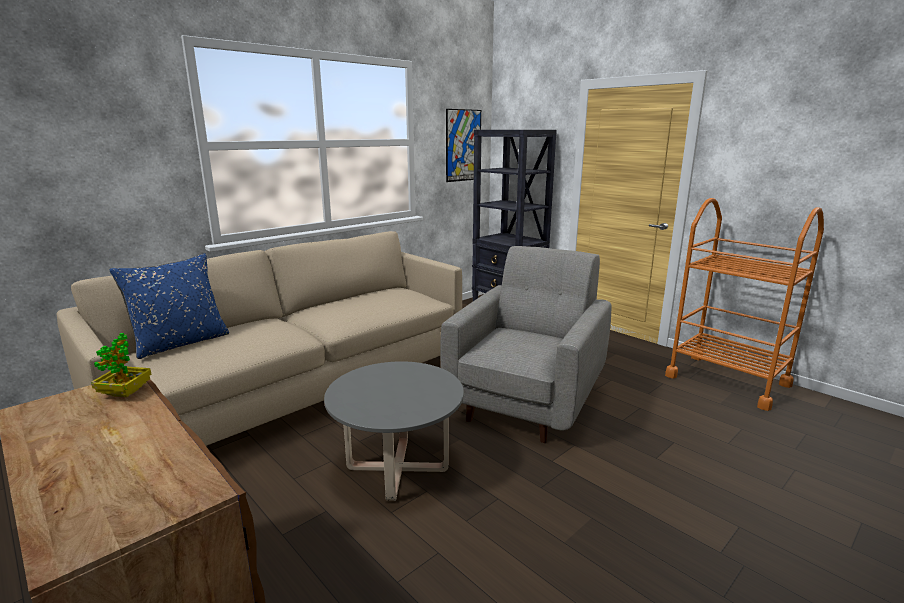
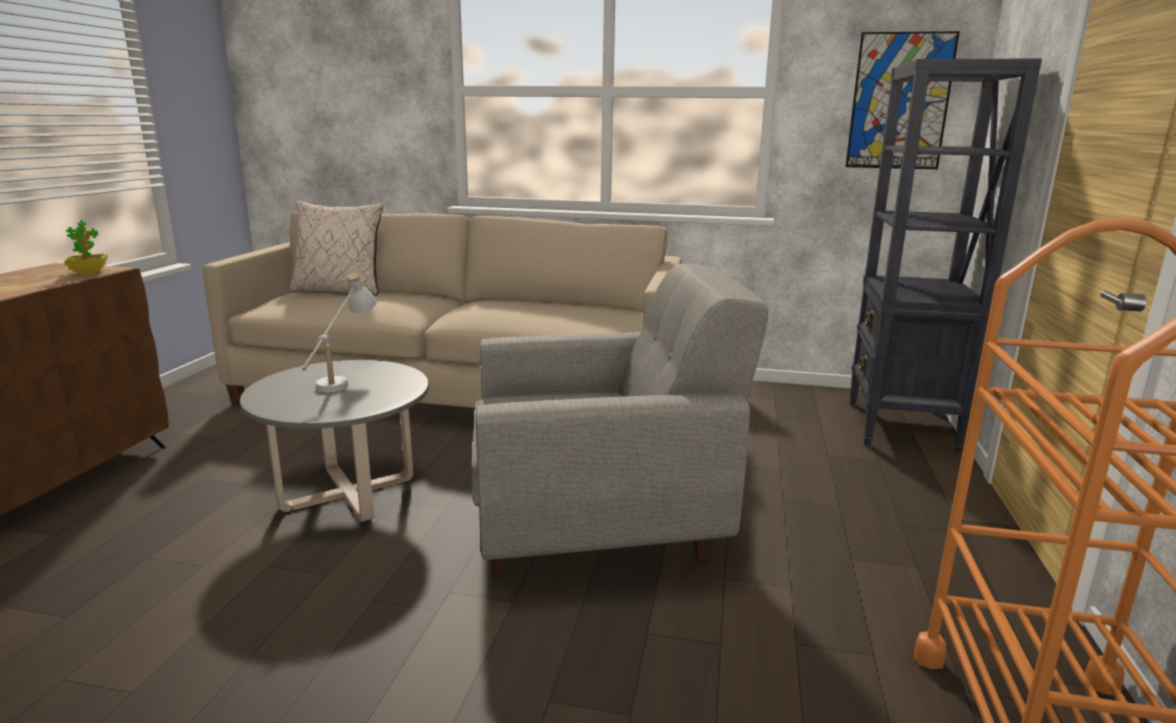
camera: 55 degrees right, 0 degrees up
blue pillow [110,253,229,359] -> beige pillow [290,201,383,295]
none -> white table lamp [302,273,376,393]

